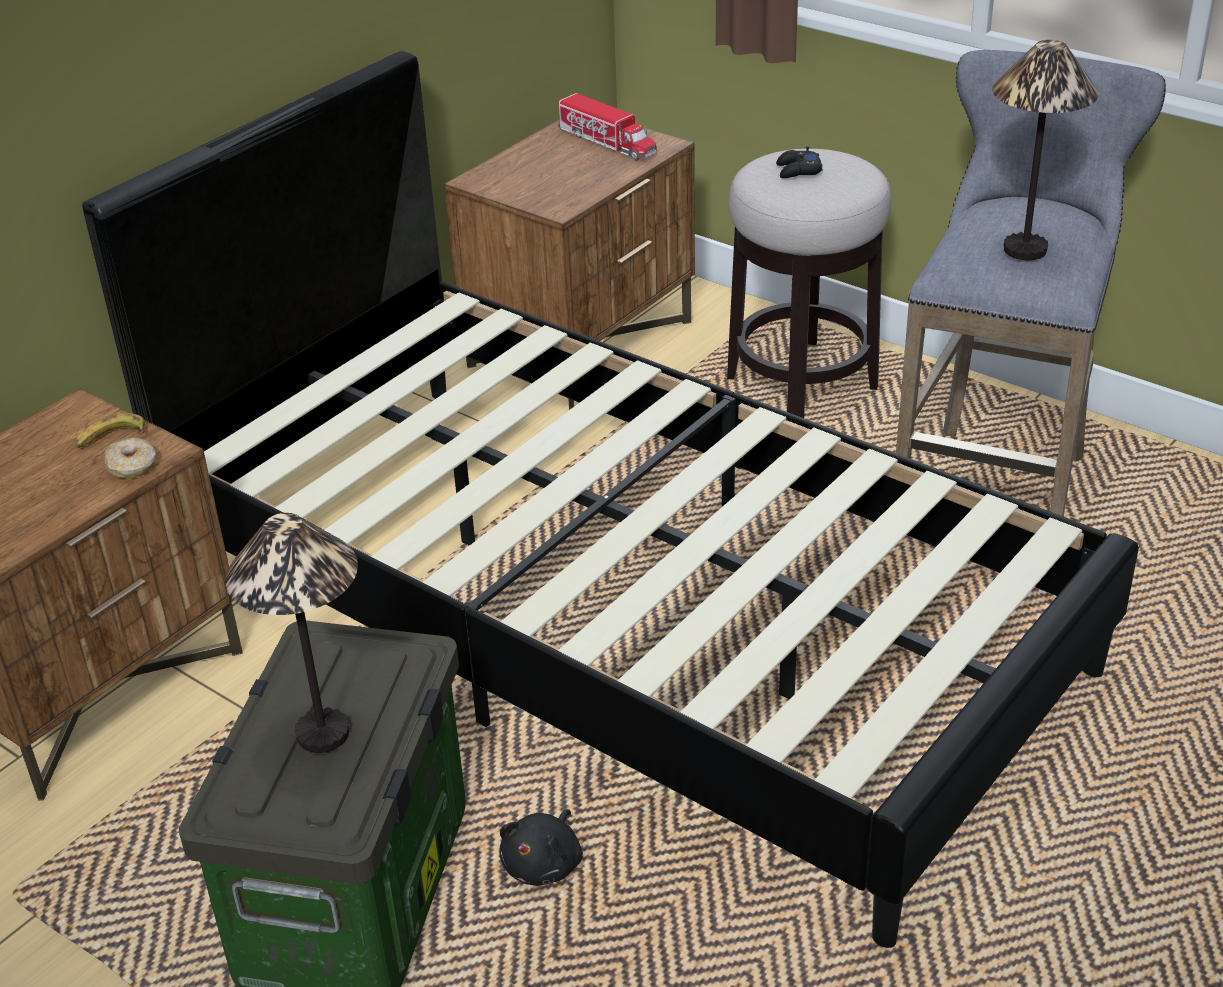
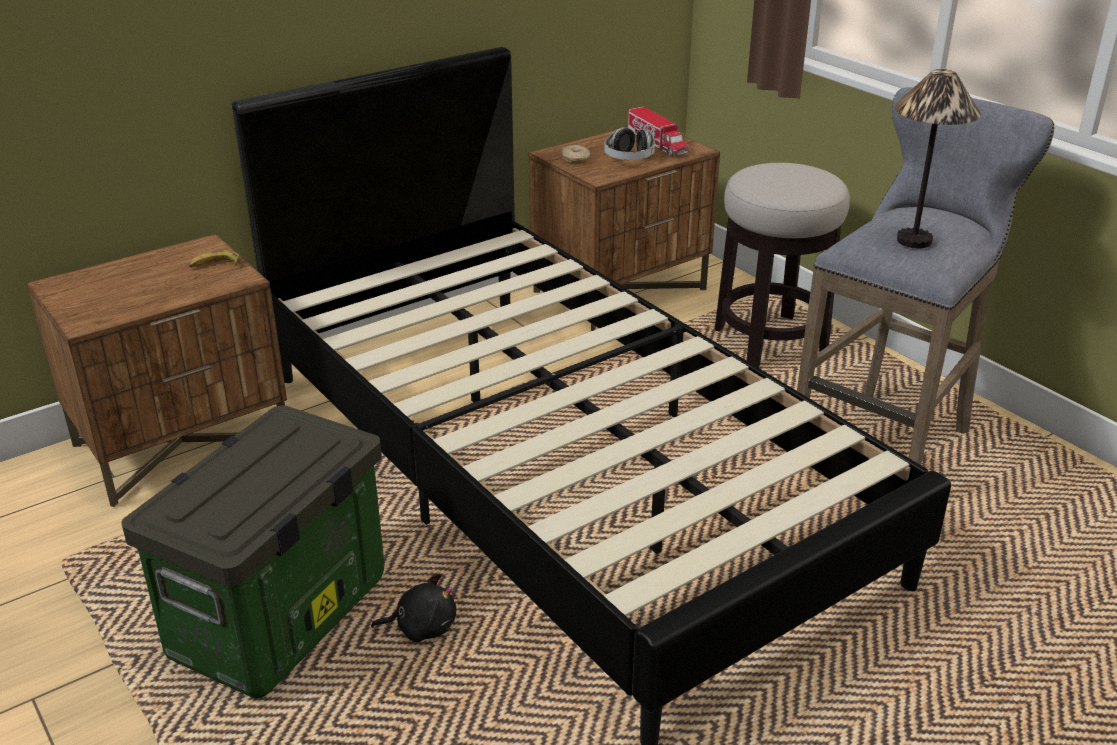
camera: 15 degrees right, 5 degrees down
donut [103,438,156,479] -> donut moved to [561,145,590,164]
table lamp [225,513,358,753] -> none
black plush toy [499,809,583,886] -> black plush toy turned 135 degrees counterclockwise [371,573,456,642]
black game controller [776,146,822,178] -> none
none -> headphones [604,128,655,160]

